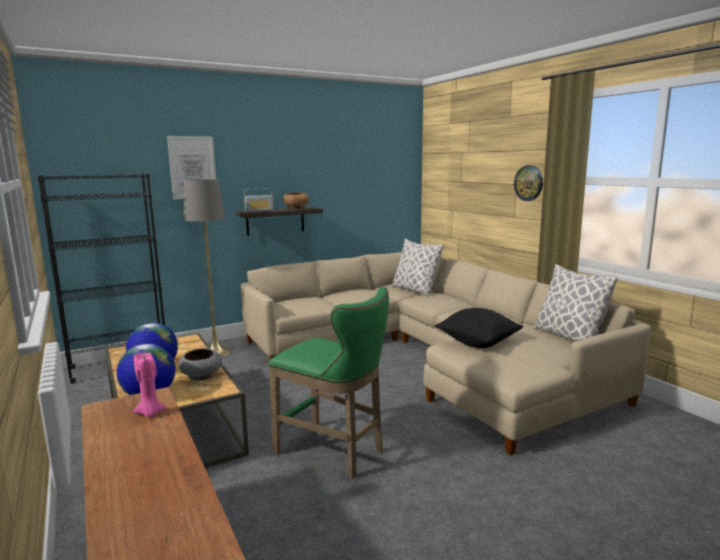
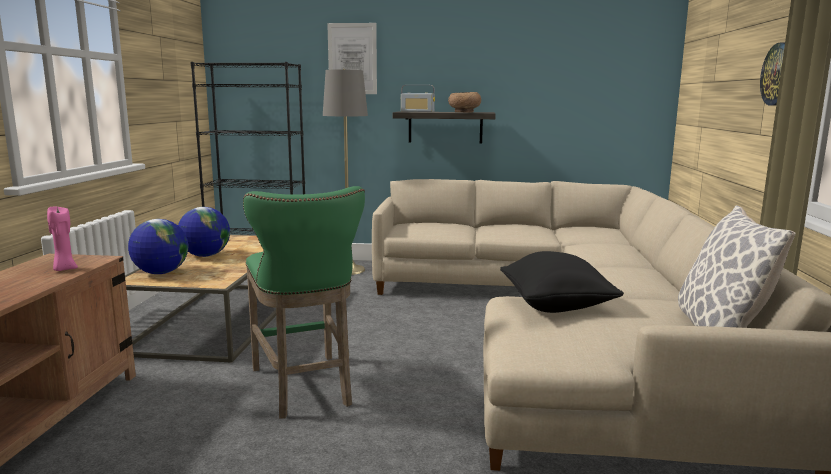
camera: 35 degrees right, 0 degrees up
grey bowl [178,348,222,381] -> none
pillow [392,239,444,296] -> none

